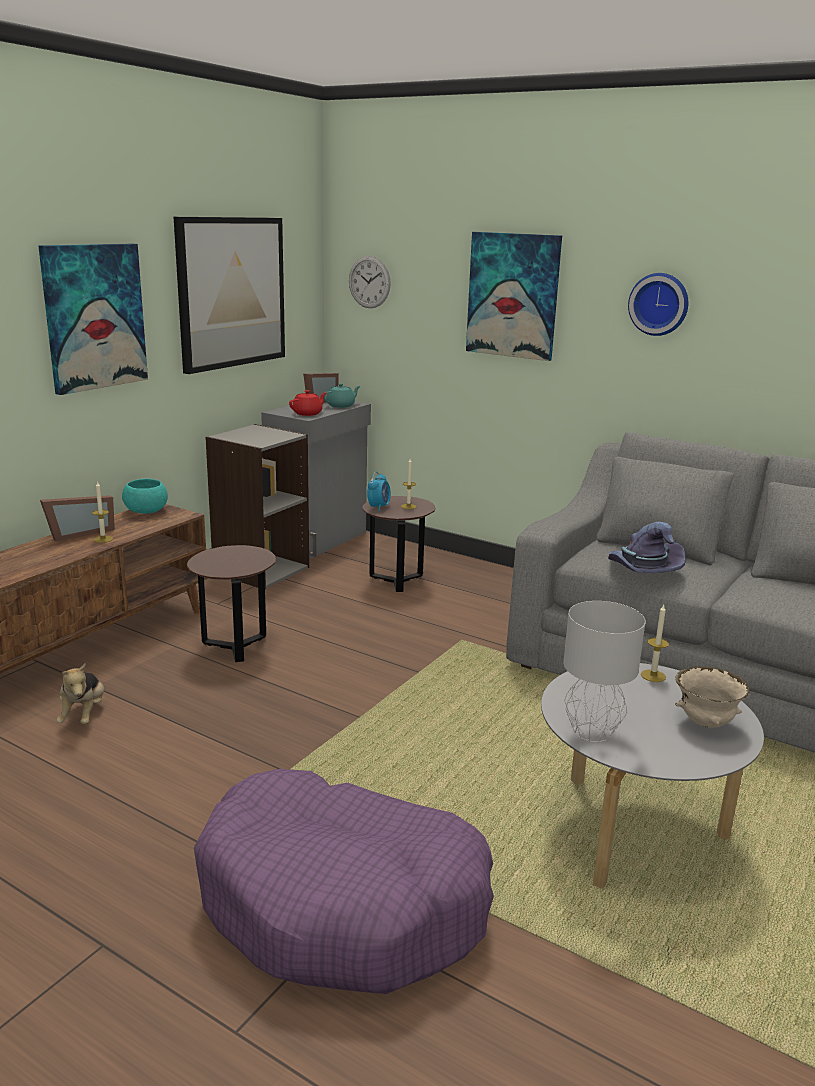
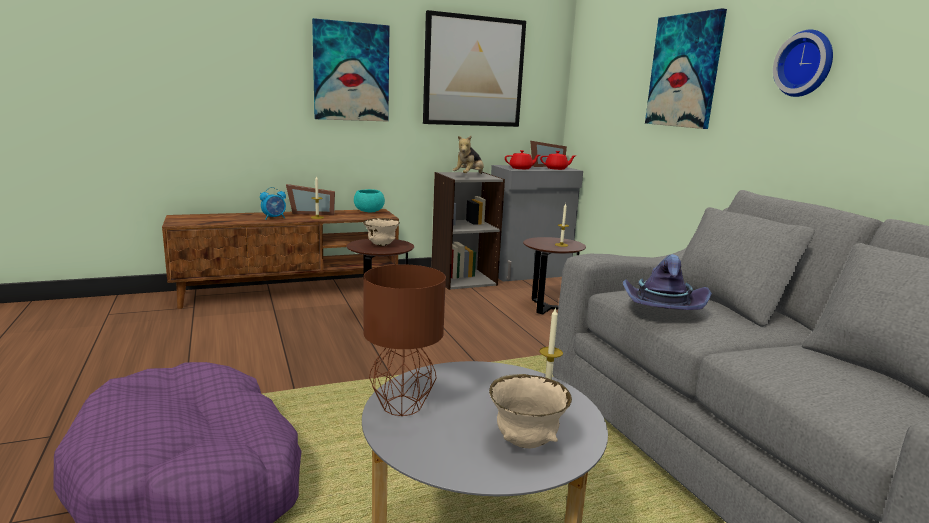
camera: 35 degrees right, 5 degrees down
plush toy [57,663,104,725] -> plush toy moved to [452,136,484,174]
turquoise teapot [324,383,360,408] -> red teapot [540,151,575,170]
wall clock [349,256,391,308] -> none
alarm clock [367,472,391,511] -> alarm clock moved to [260,187,286,219]
grey table lamp [563,601,646,742] -> brown table lamp [364,264,446,416]
none -> beige bowl [363,218,400,246]

